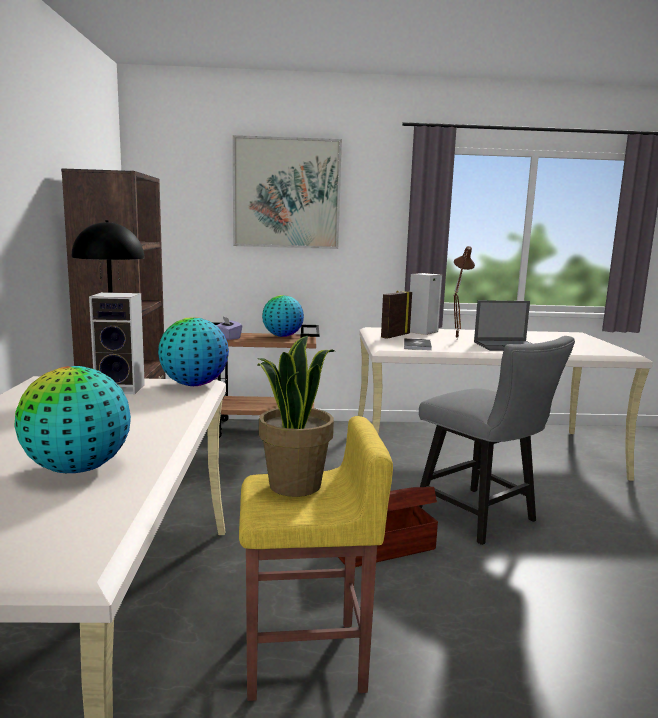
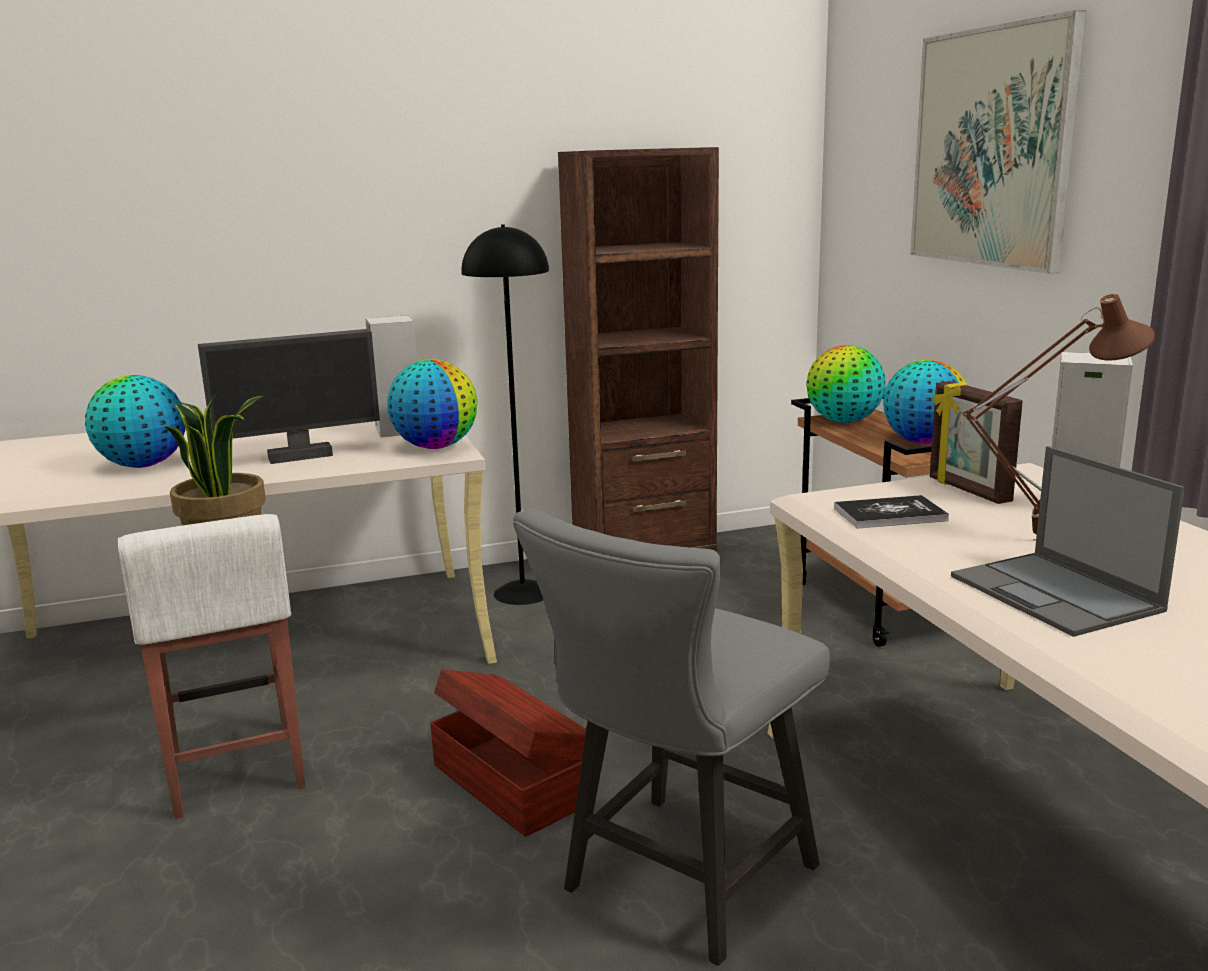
camera: 75 degrees right, 5 degrees up
purple tissue box [216,317,242,340] -> globe [807,345,886,423]
yellow stool [239,416,393,701] -> white stool [118,514,306,819]
picture frame [381,290,412,339] -> picture frame turned 135 degrees counterclockwise [930,381,1023,504]
none -> monitor [198,329,380,464]

